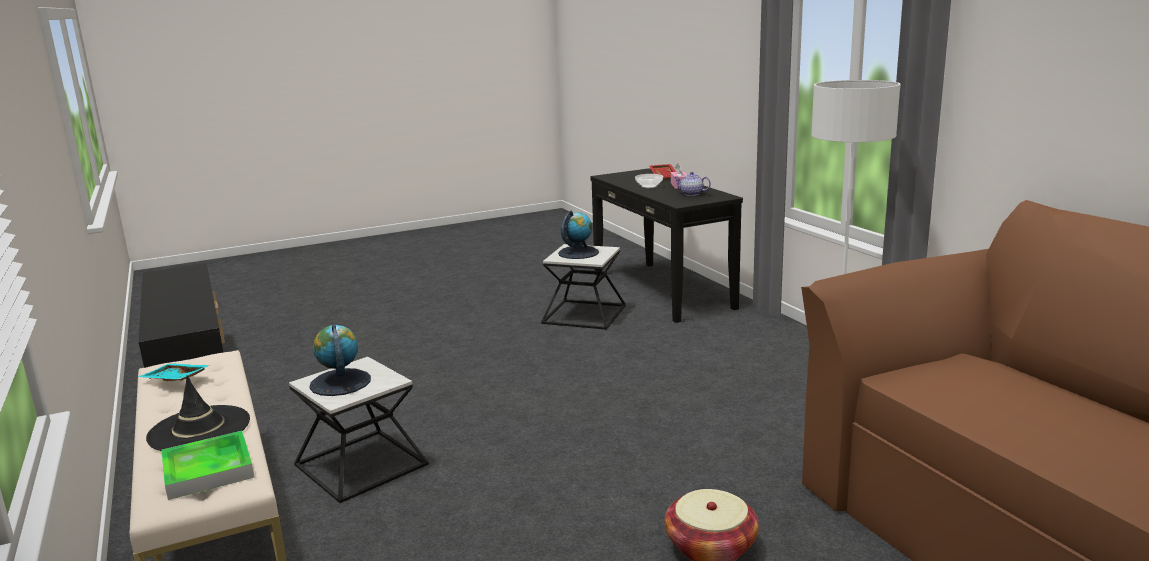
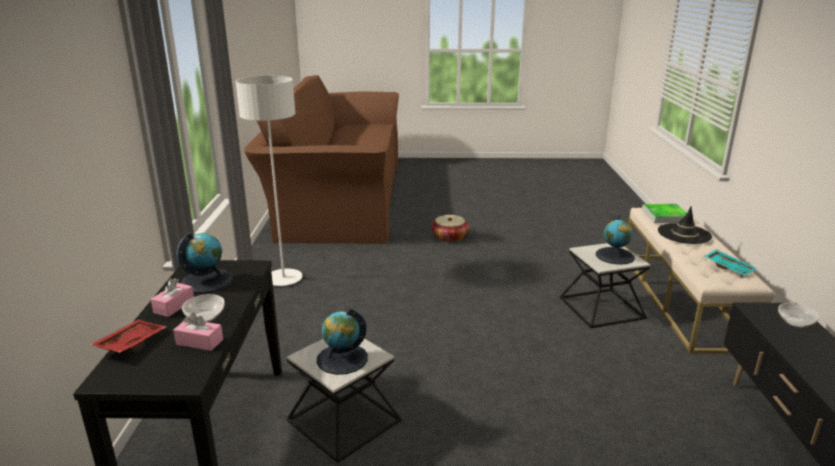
camera: 155 degrees left, 5 degrees up
teapot [674,172,711,196] -> globe [176,232,233,293]
none -> pink tissue box [173,313,223,351]
none -> bowl [778,303,819,328]

